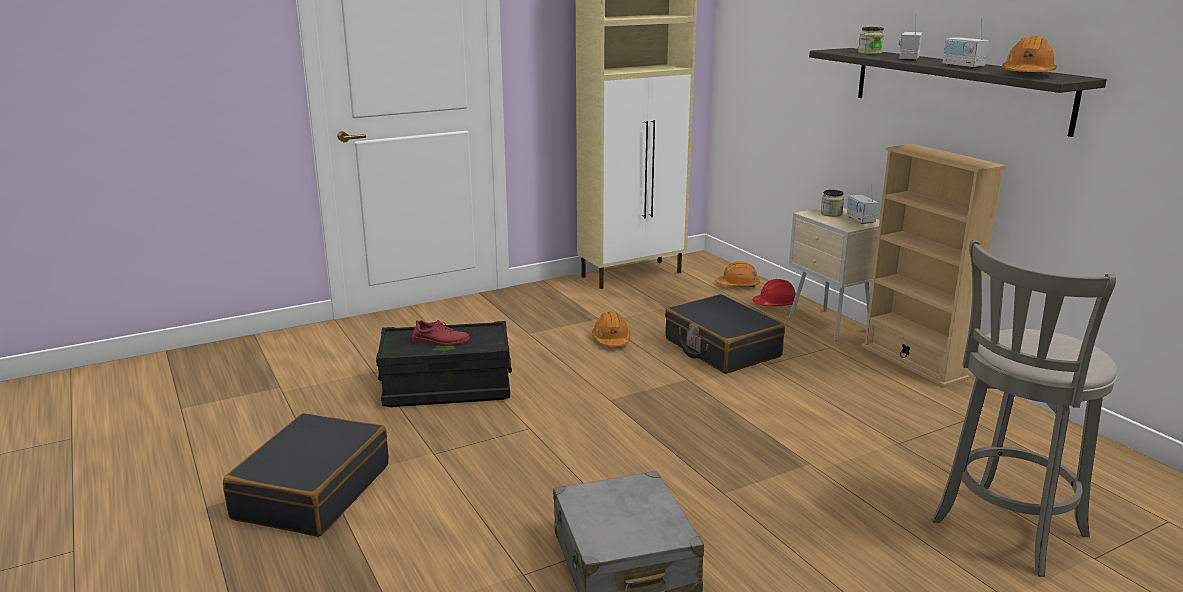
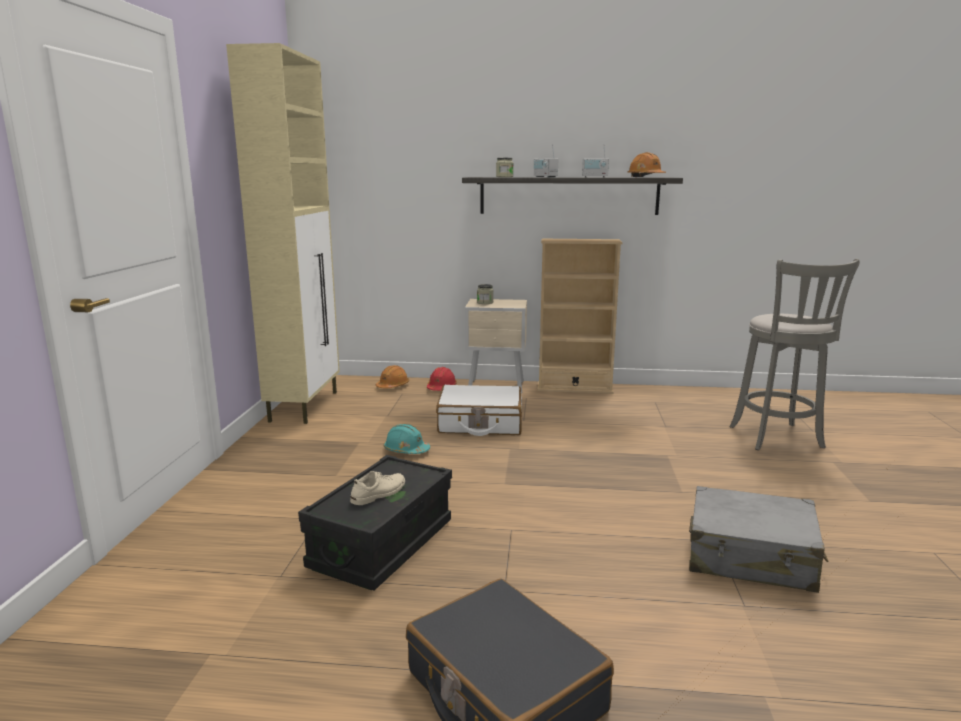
camera: 55 degrees left, 5 degrees down
red shoe [412,320,470,346] -> beige shoe [350,471,405,505]
orange hard hat [592,312,630,347] -> turquoise hard hat [384,424,430,454]
black suitcase [665,294,785,374] -> white suitcase [436,385,522,436]
radio [847,184,878,224] -> none

